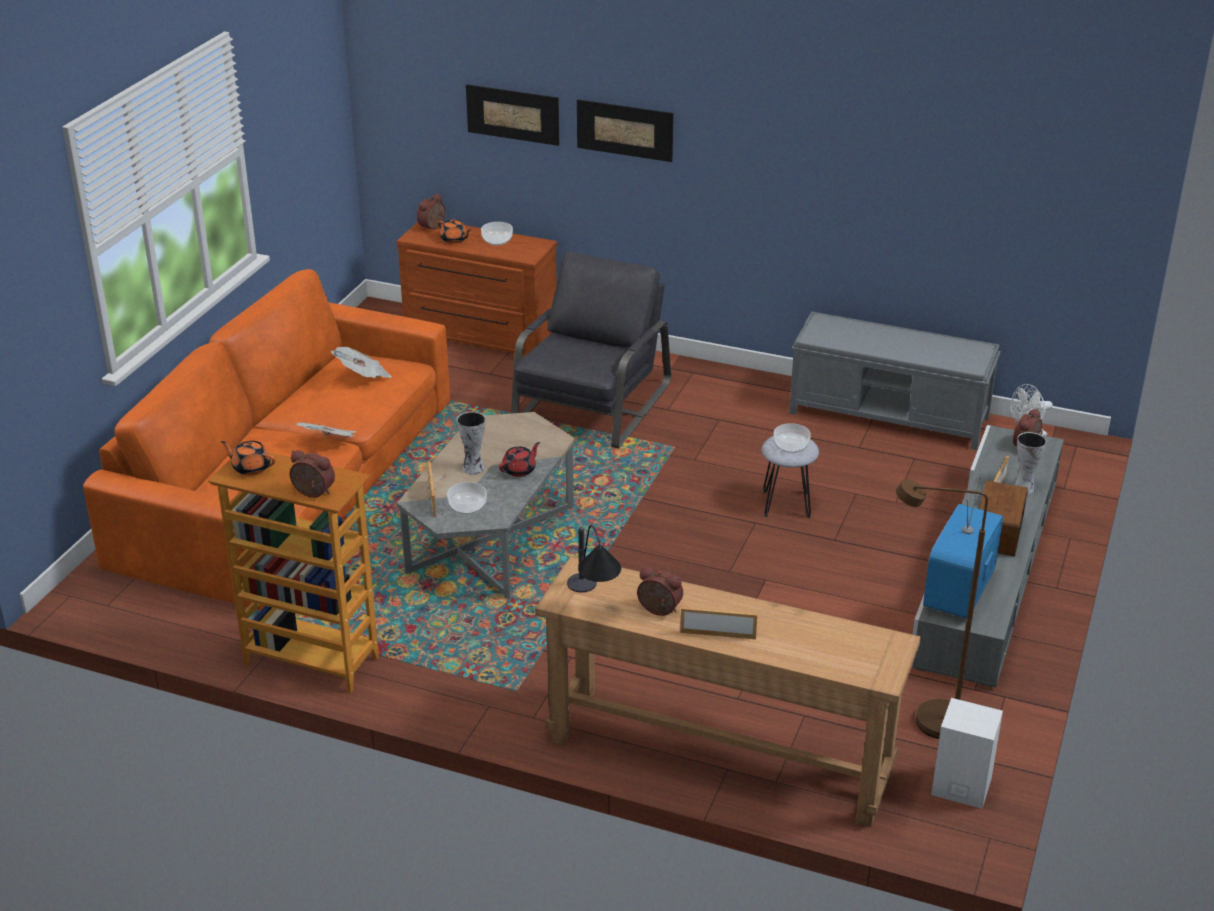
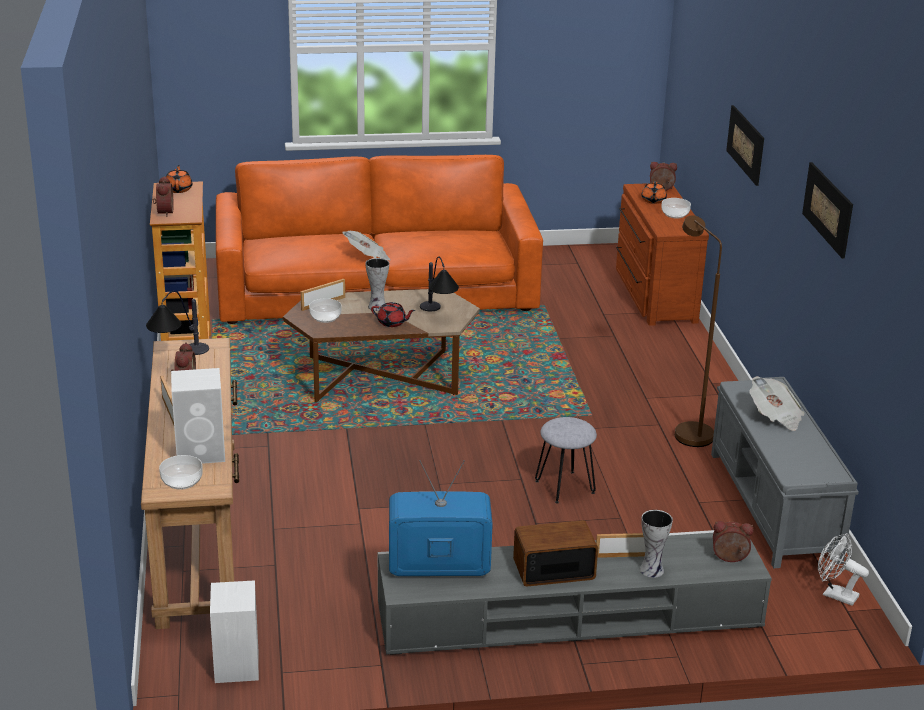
camera: 60 degrees right, 5 degrees down
newspaper [331,347,392,379] -> newspaper moved to [750,376,805,431]
grey coffee table [397,412,575,599] -> brown coffee table [283,289,480,403]
picture [466,85,559,146] -> picture moved to [802,162,853,259]
grey armchair [511,252,671,449] -> none
bowl [774,423,811,453] -> bowl moved to [159,455,203,490]
brown floor lamp [896,479,988,739] -> brown floor lamp moved to [675,215,722,447]
none -> white speaker [171,368,225,464]
none -> table lamp [420,257,459,311]

